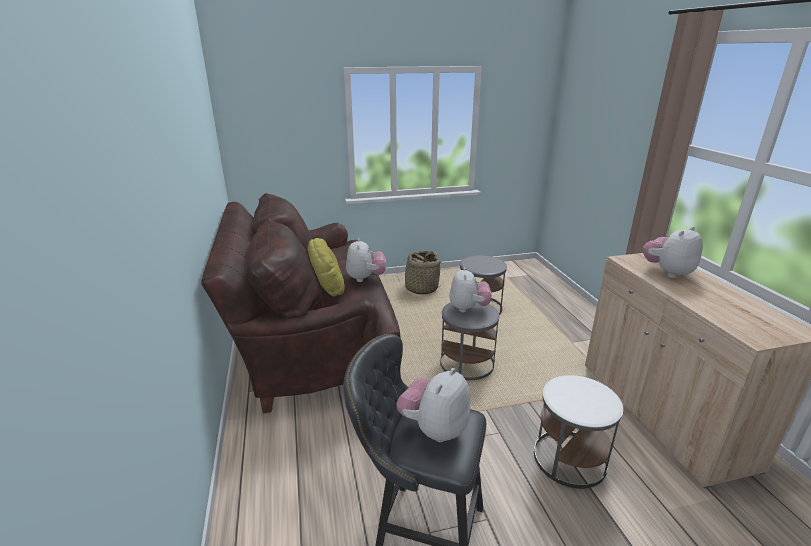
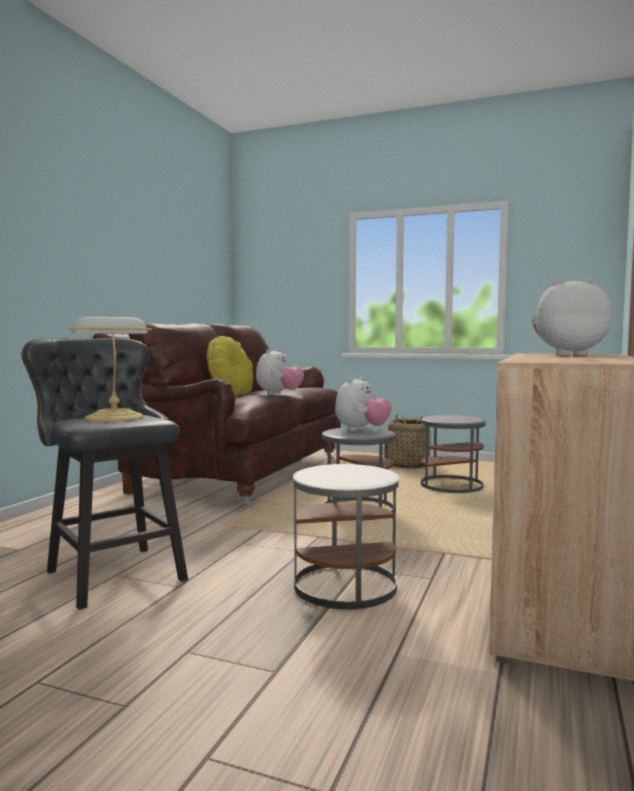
camera: 35 degrees right, 20 degrees down
plush toy [397,368,471,442] -> table lamp [69,317,152,422]

